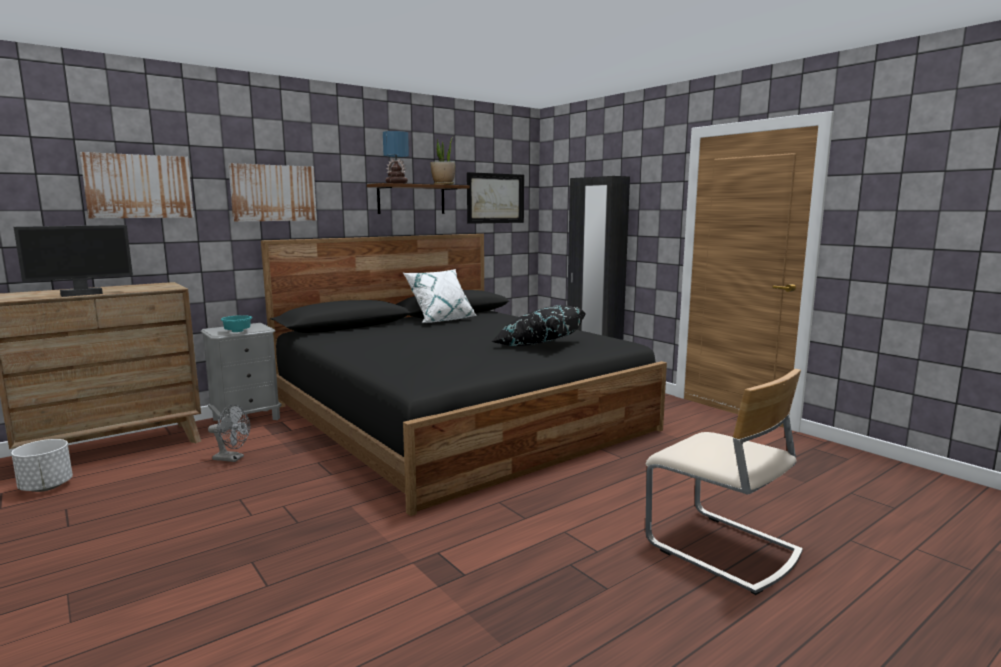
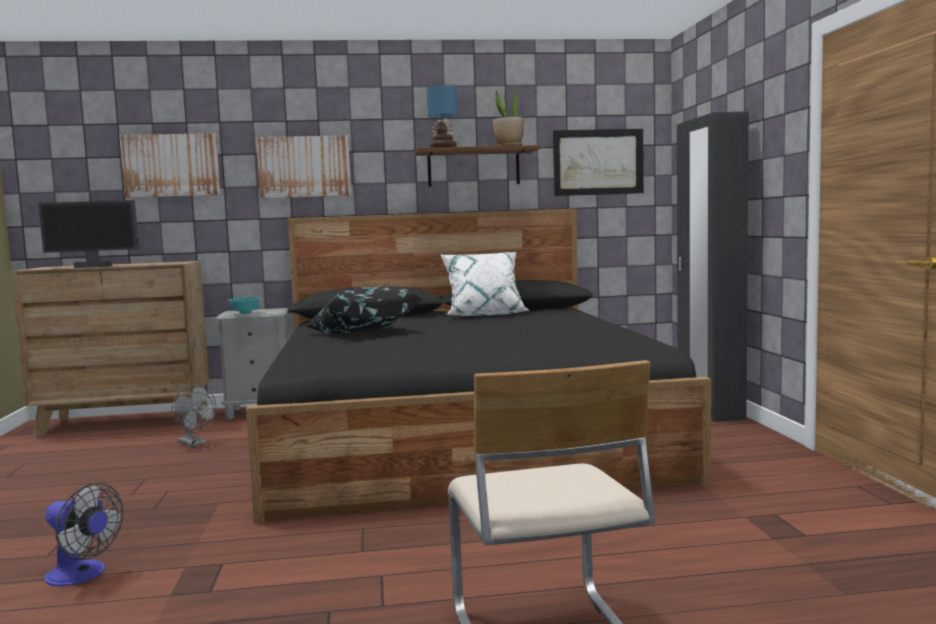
camera: 30 degrees right, 5 degrees down
white planter [11,439,73,492] -> none
black pillow [491,305,585,346] -> black pillow moved to [305,286,423,334]
none -> fan [44,483,123,586]

